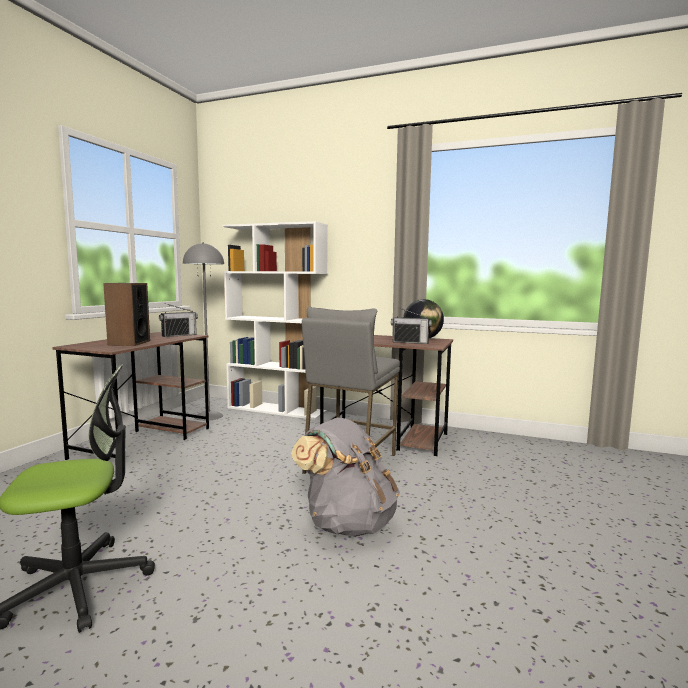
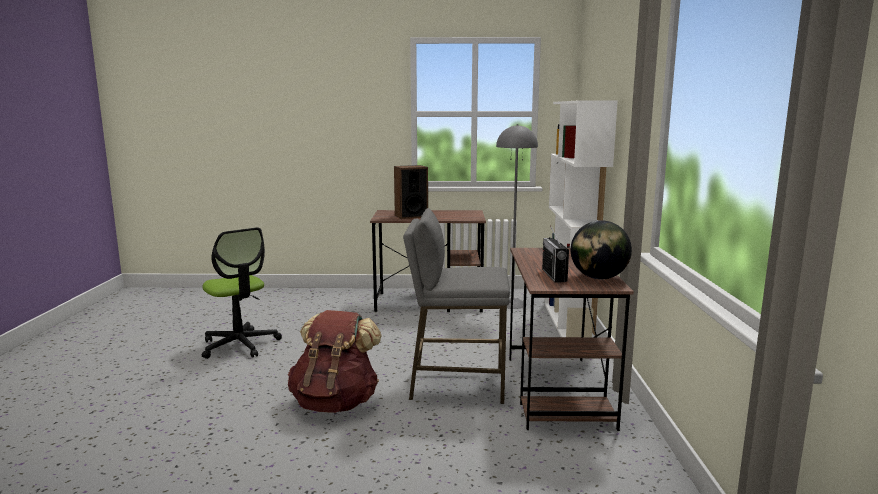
camera: 70 degrees right, 5 degrees up
radio [159,303,198,337] -> none
grey backpack [291,417,400,537] -> brown backpack [288,310,382,413]

